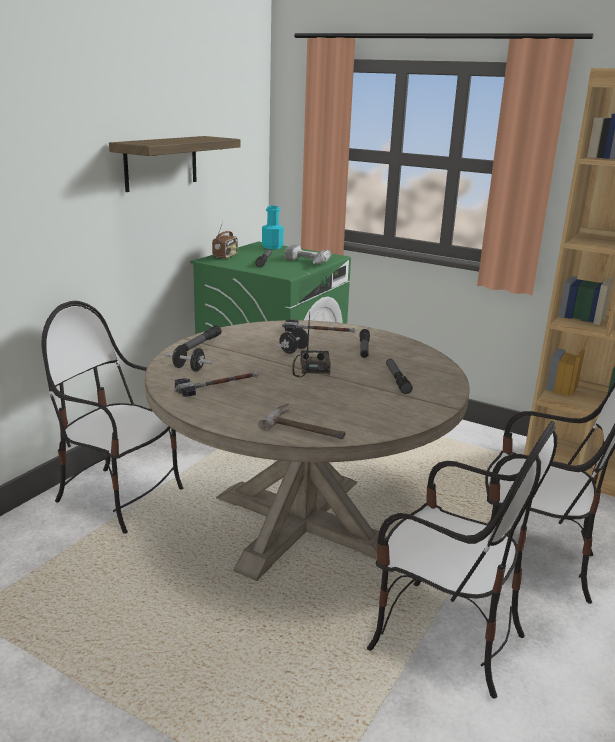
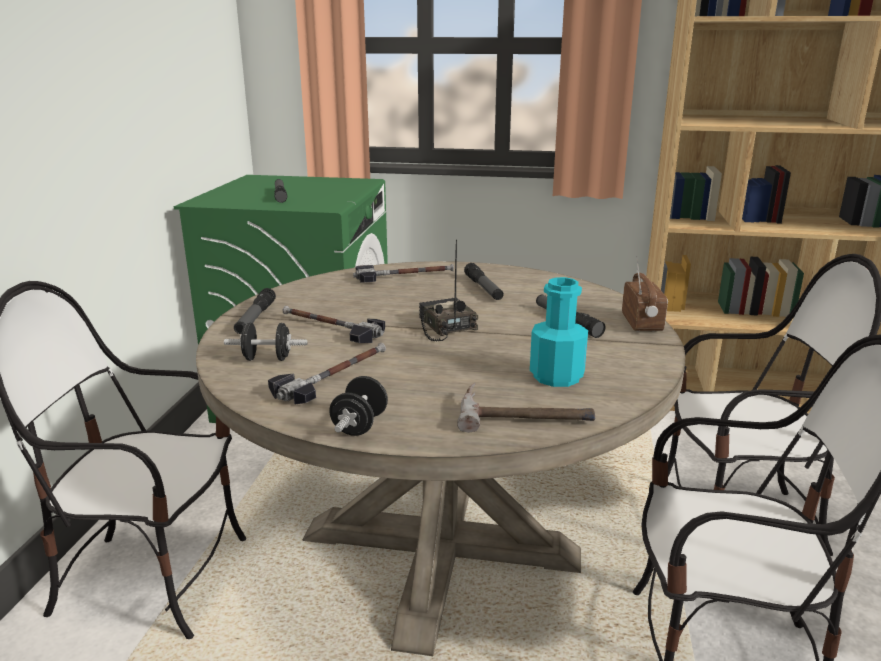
camera: 20 degrees left, 0 degrees up
shelf [109,136,240,192] -> none
radio [212,222,238,259] -> radio moved to [622,256,668,332]
turquoise bottle [262,206,284,249] -> turquoise bottle moved to [530,277,588,387]
black dumbbell [277,328,309,354] -> black dumbbell moved to [329,376,388,436]
power drill [285,245,331,265] -> none
none -> hammer [283,306,385,343]

